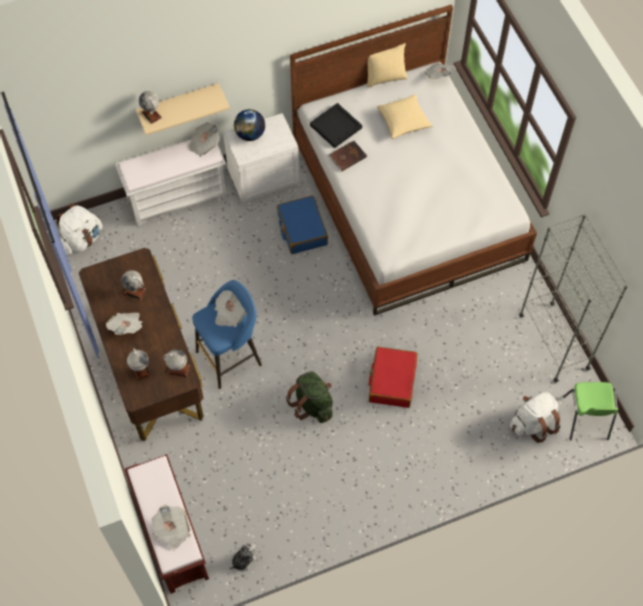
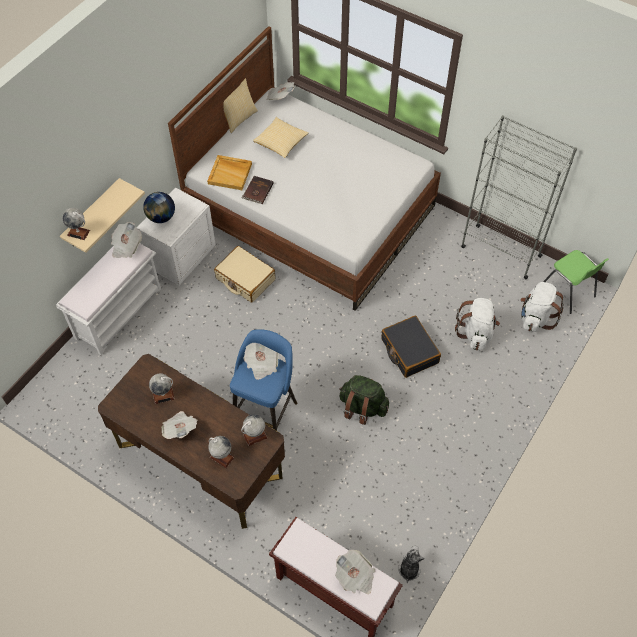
camera: 35 degrees left, 5 degrees down
white backpack [56,203,103,255] -> white backpack moved to [455,298,500,350]
blue suitcase [277,196,328,254] -> beige suitcase [214,246,275,303]
black tray [310,103,362,148] -> beige tray [207,155,252,190]
red suitcase [369,347,417,408] -> black suitcase [381,316,441,378]

